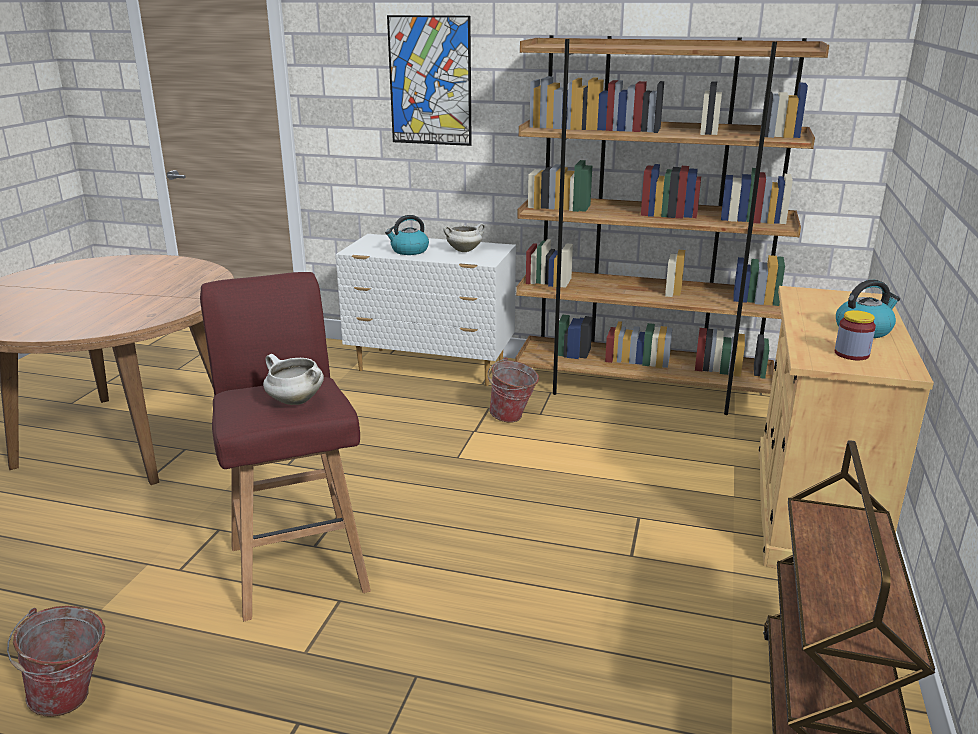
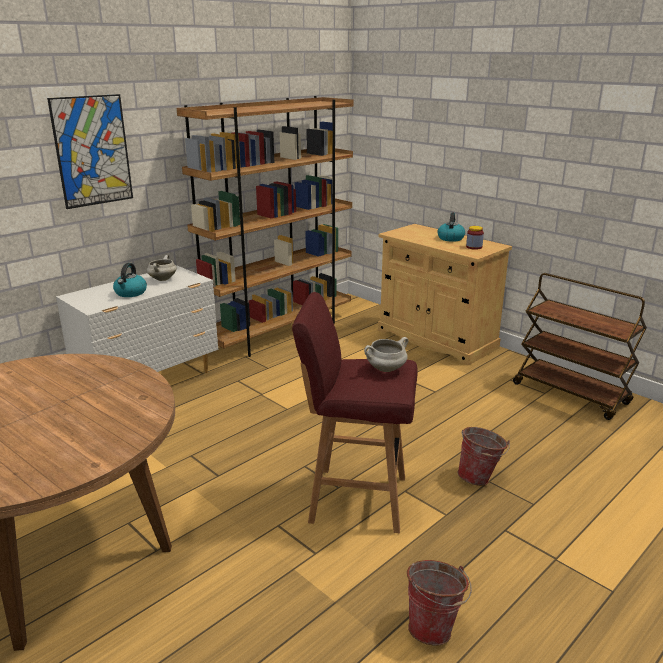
camera: 60 degrees left, 0 degrees up
bucket [488,357,539,423] -> bucket moved to [457,427,510,486]

